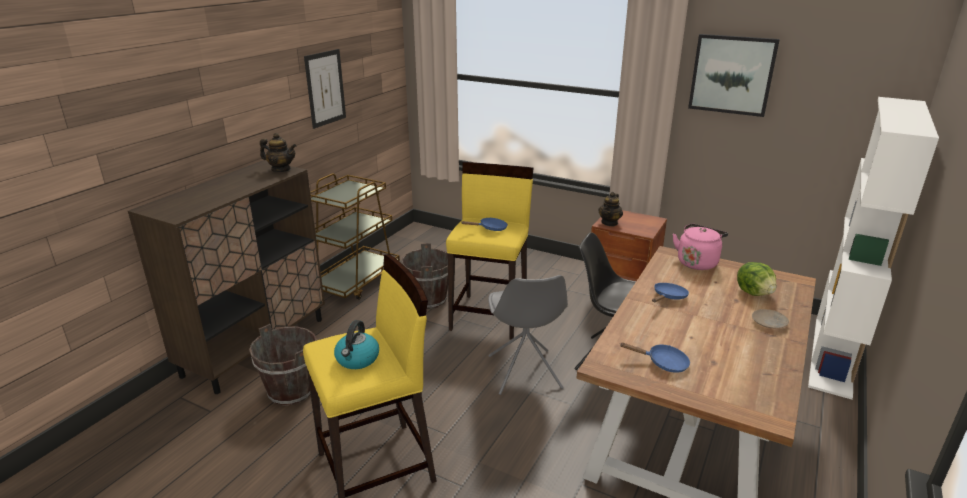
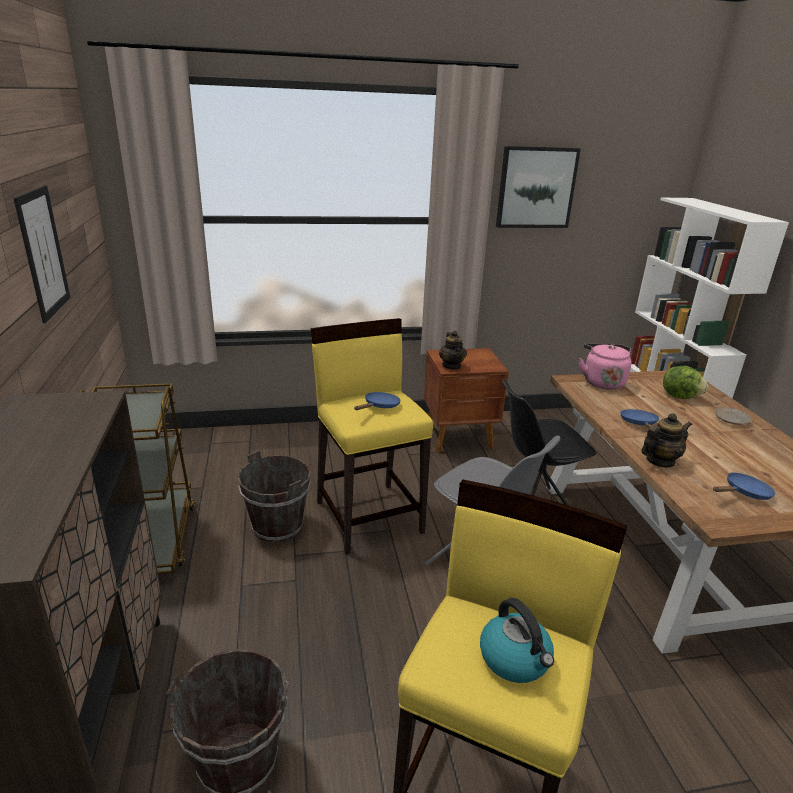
camera: 40 degrees left, 0 degrees up
teapot [260,133,296,172] -> teapot moved to [641,413,692,468]

